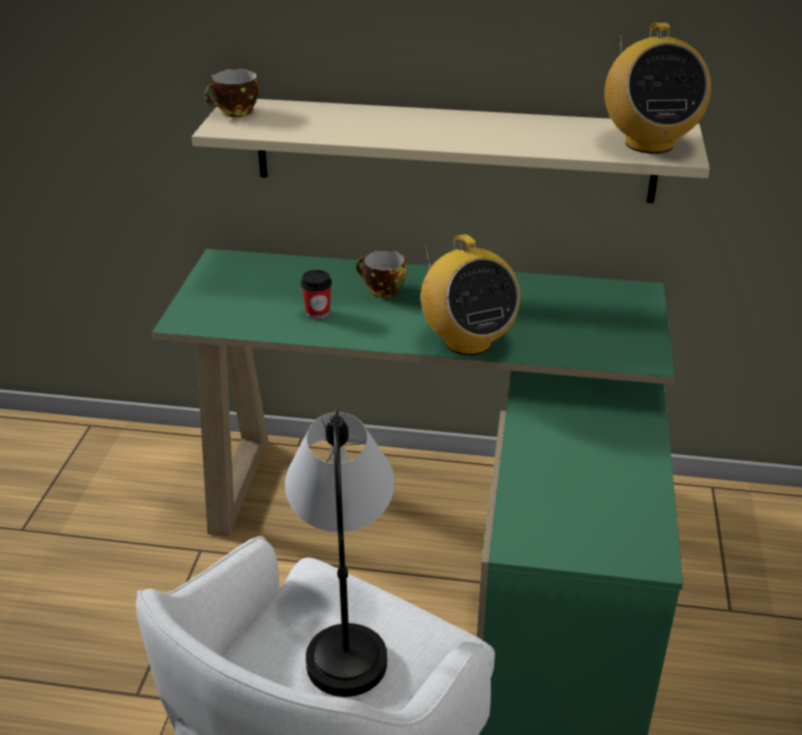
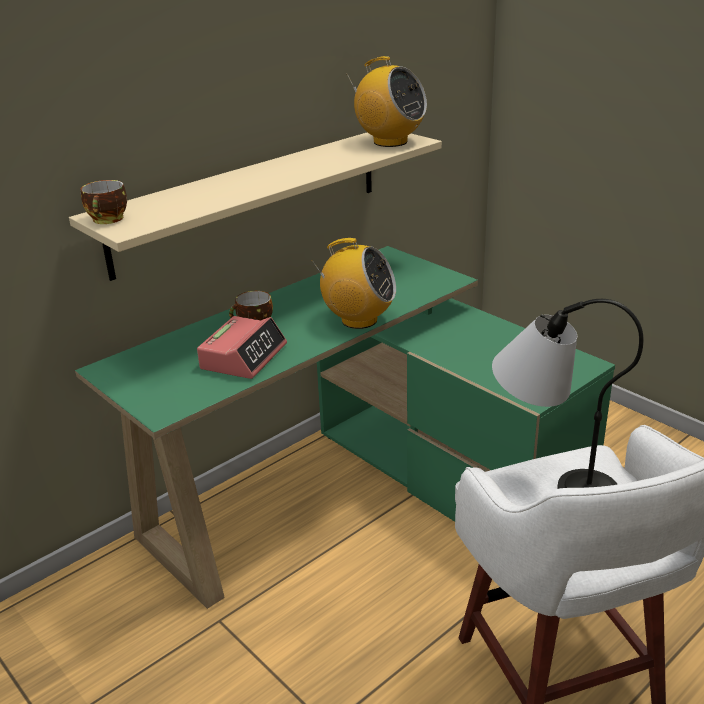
camera: 50 degrees left, 5 degrees down
cup [301,270,332,320] -> alarm clock [197,316,287,379]

